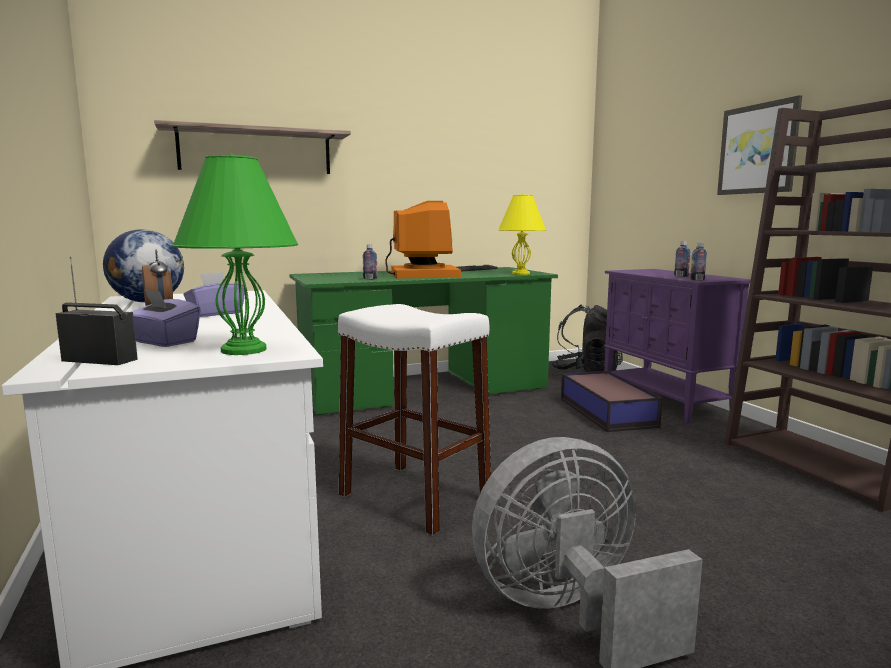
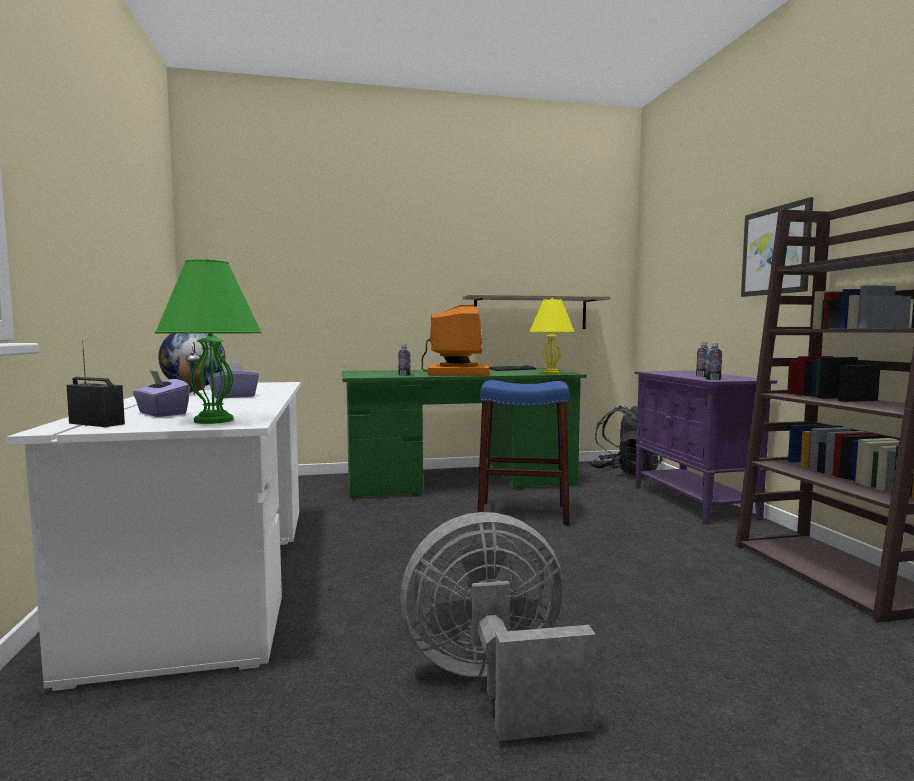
camera: 10 degrees right, 5 degrees down
shelf [154,120,351,174] -> shelf moved to [462,295,611,329]
white stool [338,304,491,536] -> none
storage box [561,371,662,432] -> none
none -> blue stool [477,380,570,525]

